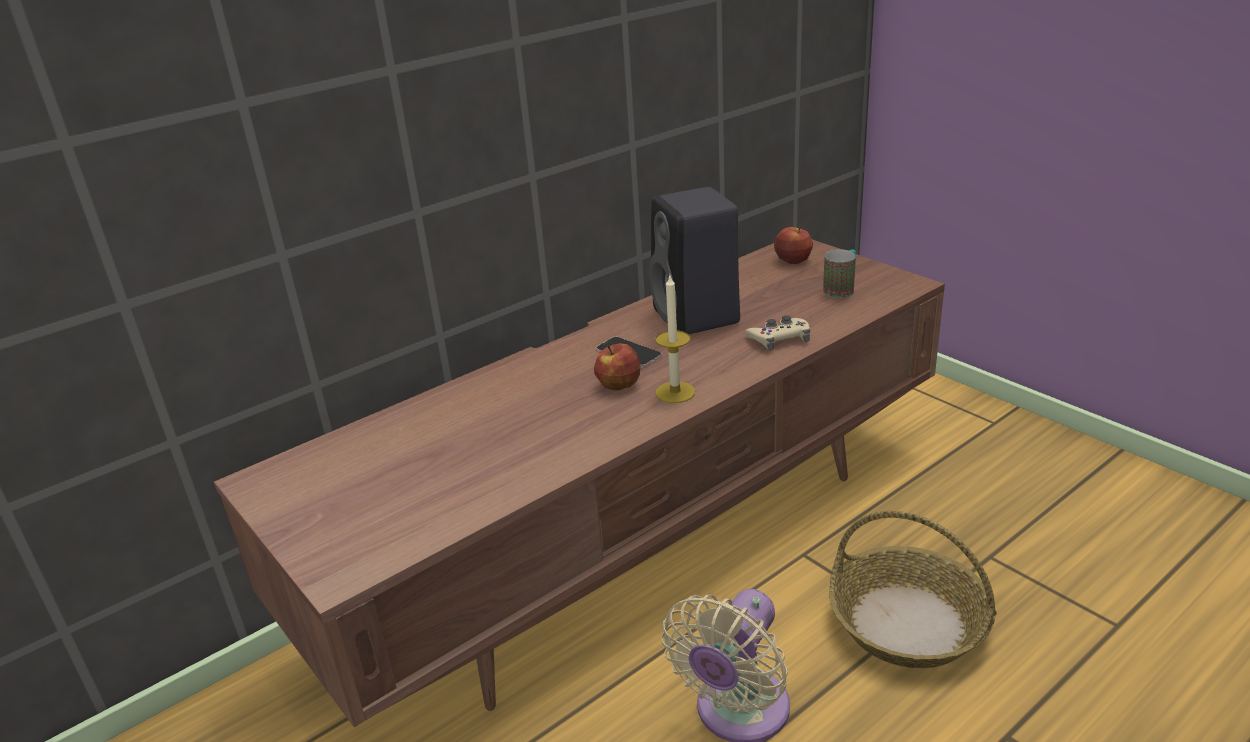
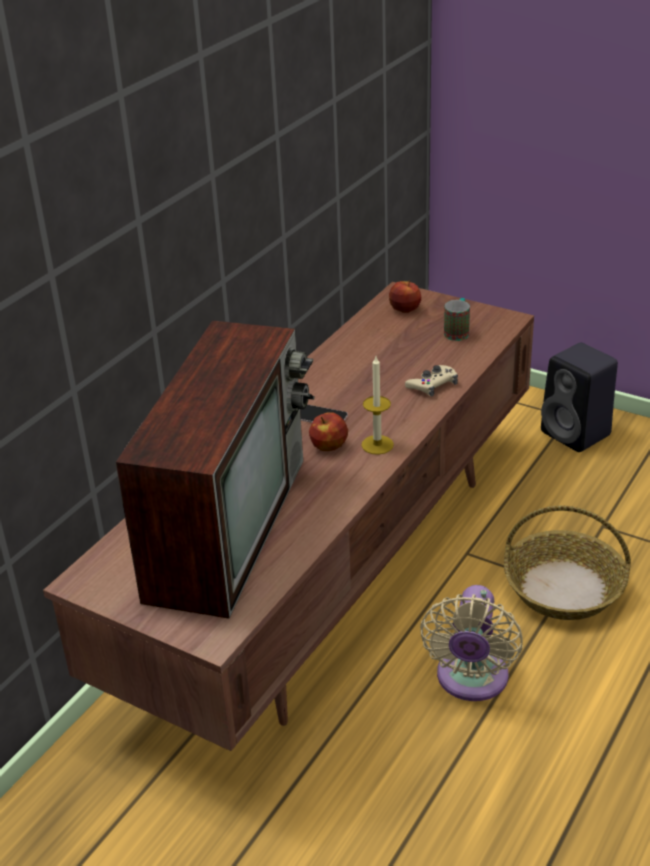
camera: 20 degrees left, 5 degrees up
black speaker [649,187,740,334] -> black speaker moved to [541,342,618,452]
none -> television [115,320,315,619]

